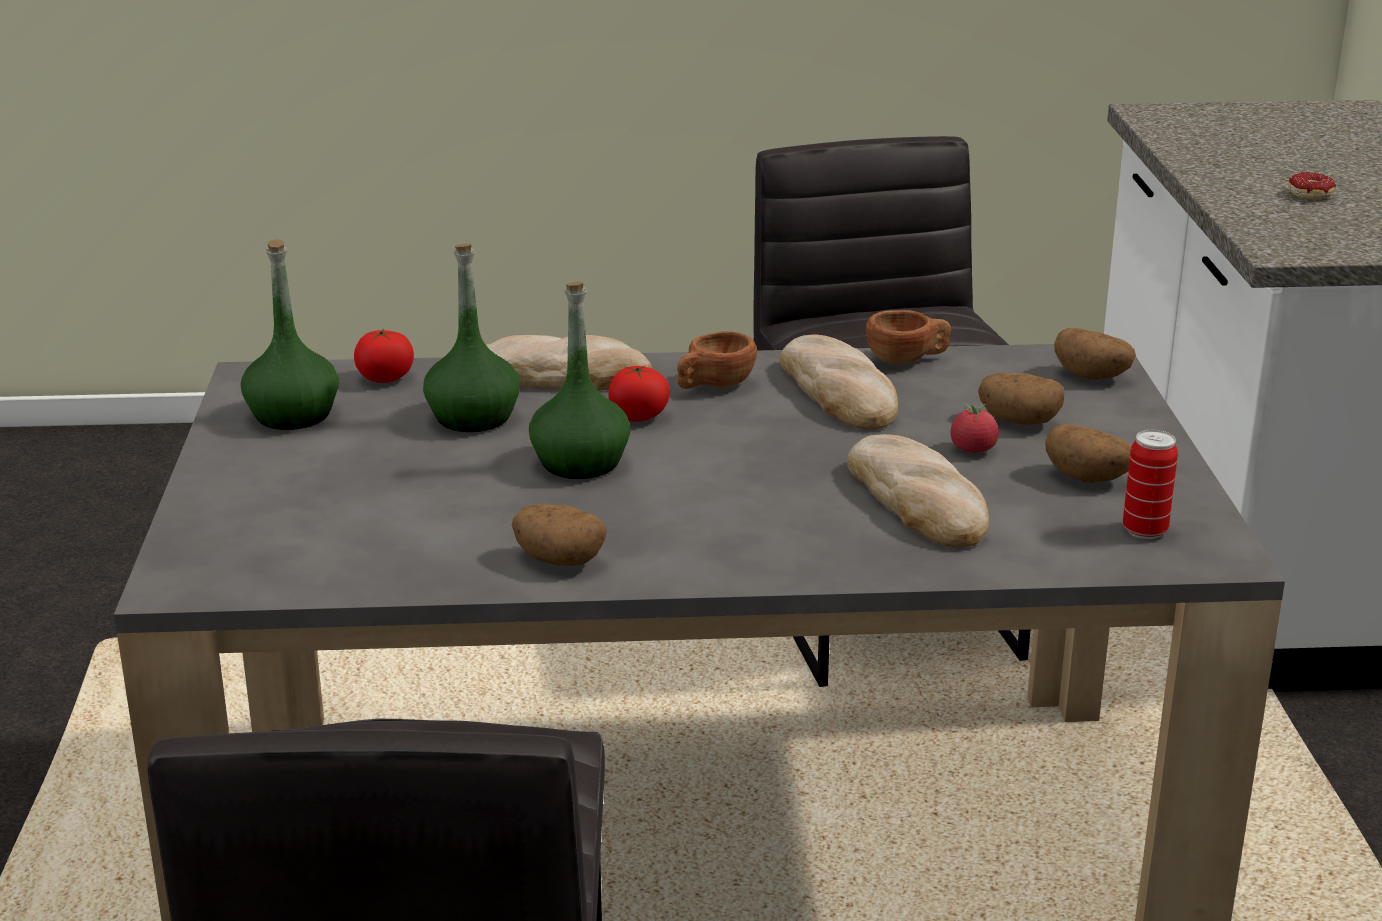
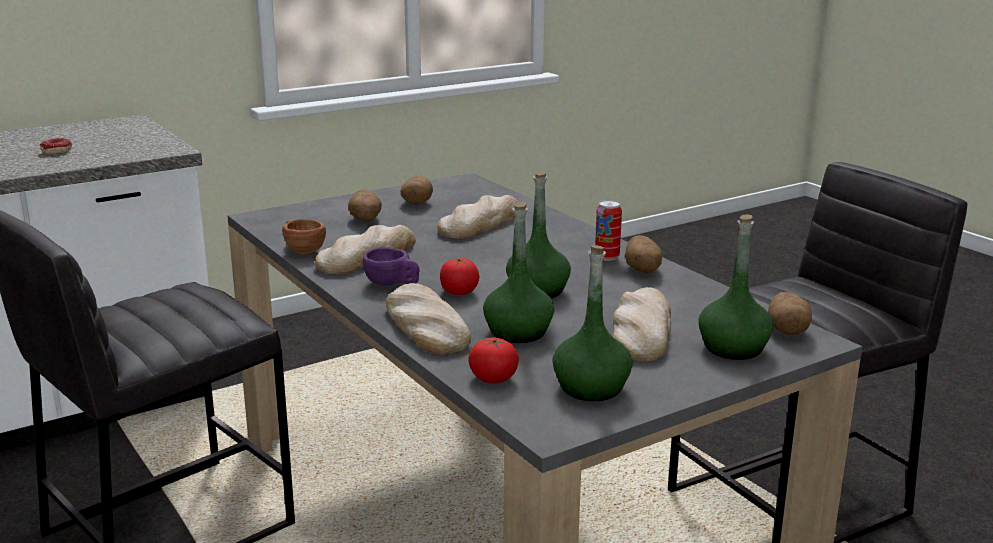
camera: 120 degrees left, 5 degrees down
brown cup [677,331,757,389] -> purple cup [363,247,420,286]
tomato [950,403,999,453] -> none
potato [1054,328,1136,380] -> potato moved to [768,292,812,335]
can [1123,430,1178,539] -> can moved to [595,200,622,261]
none -> bread [613,287,671,361]
none -> green bottle [698,214,774,360]

